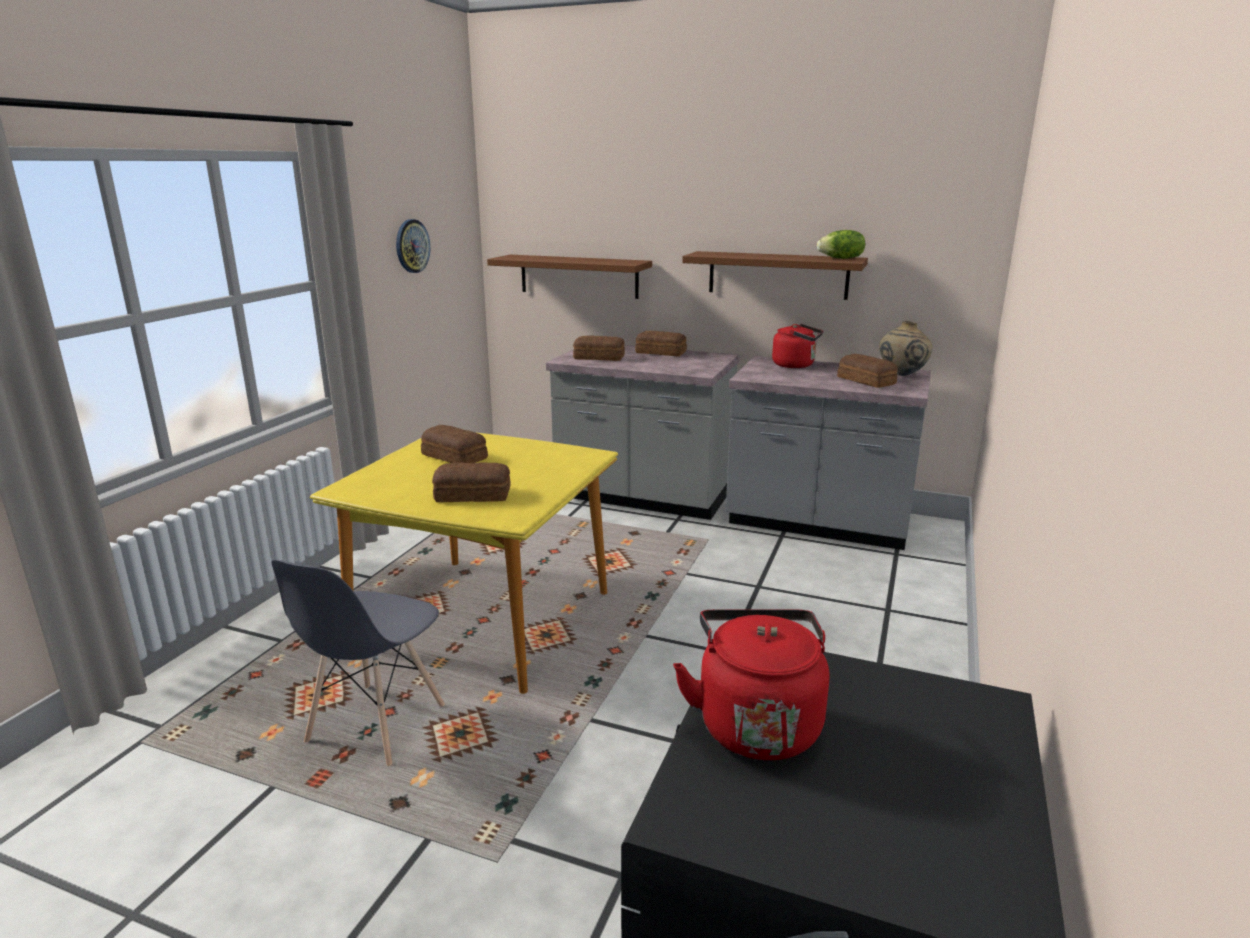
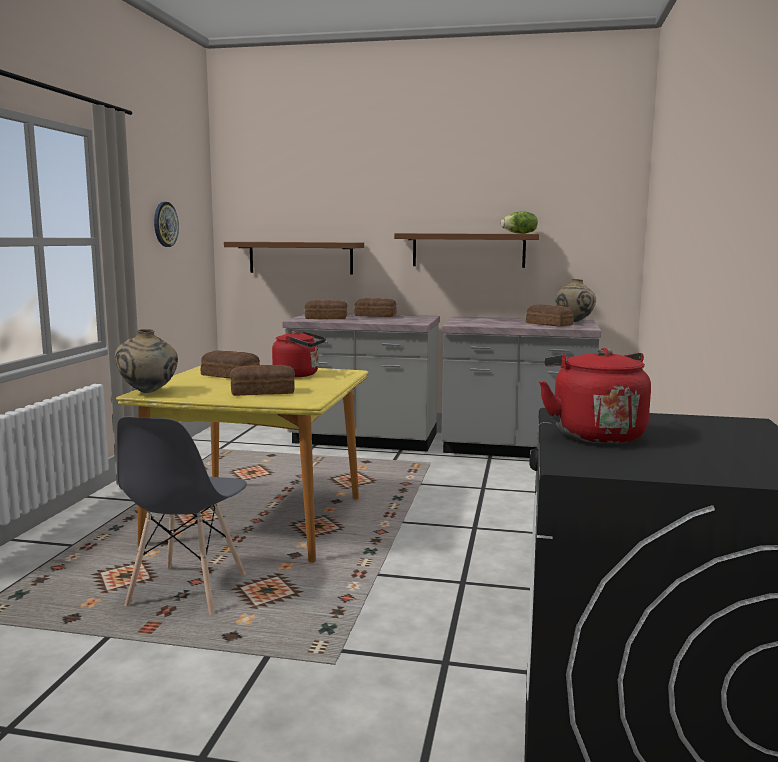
camera: 10 degrees left, 10 degrees down
red kettle [772,324,823,368] -> red kettle moved to [272,331,326,377]
none -> beige vase [115,329,178,393]

